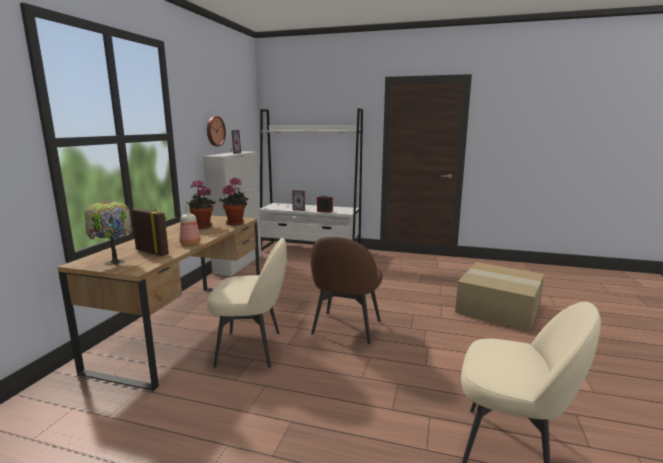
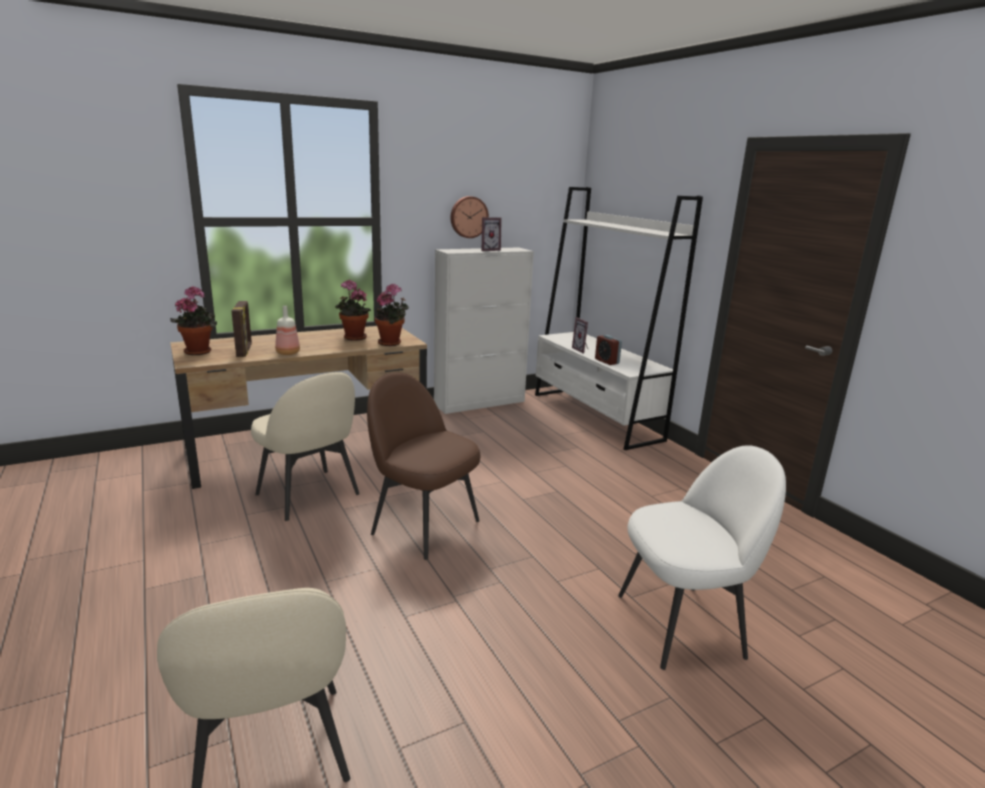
camera: 45 degrees right, 5 degrees up
table lamp [84,200,132,266] -> potted plant [170,286,217,355]
brown chair [310,237,383,344] -> brown chair turned 60 degrees clockwise [367,372,480,560]
cardboard box [455,262,544,331] -> white chair [618,445,786,670]

